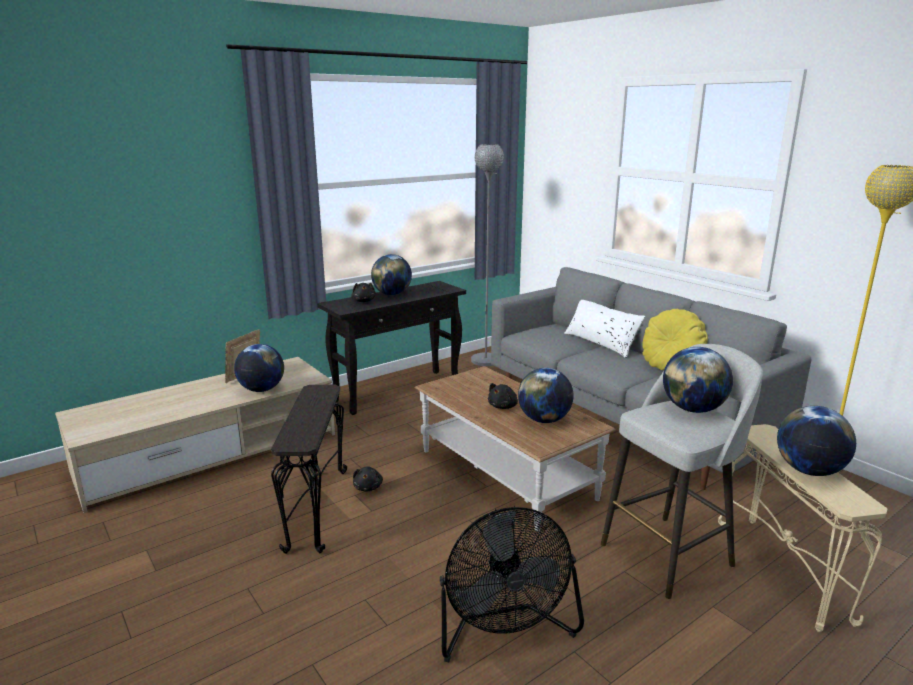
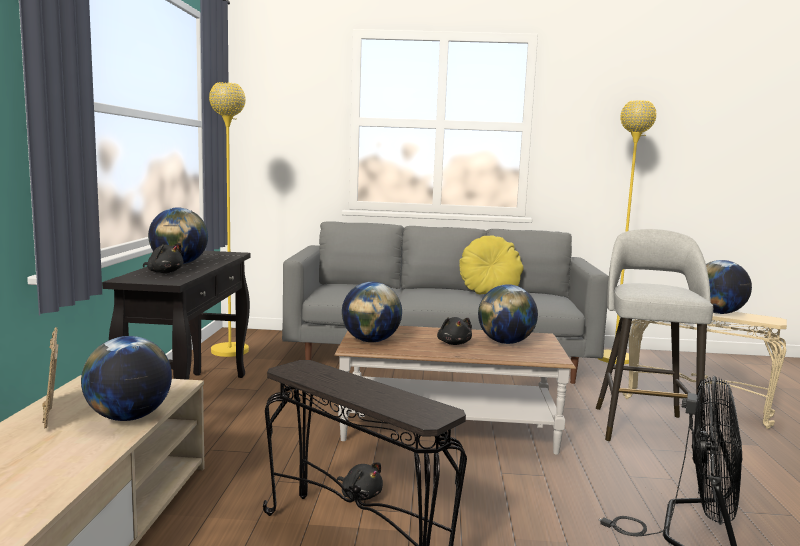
camera: 50 degrees left, 10 degrees down
grey floor lamp [471,144,504,366] -> yellow floor lamp [209,82,249,357]
white pillow [564,300,645,358] -> none
globe [663,347,733,413] -> globe moved to [342,282,402,342]

